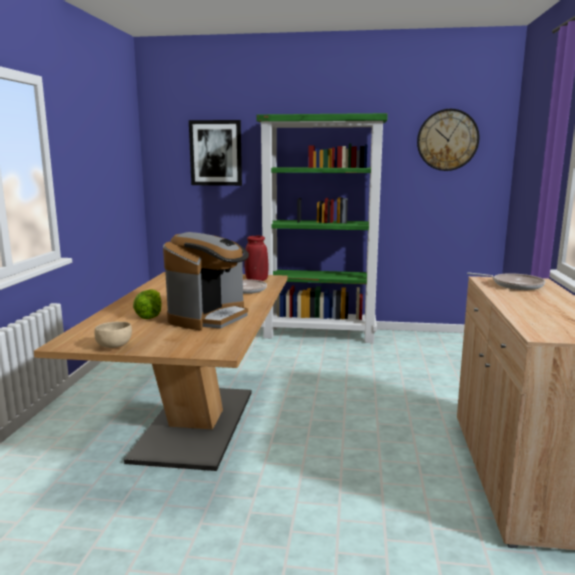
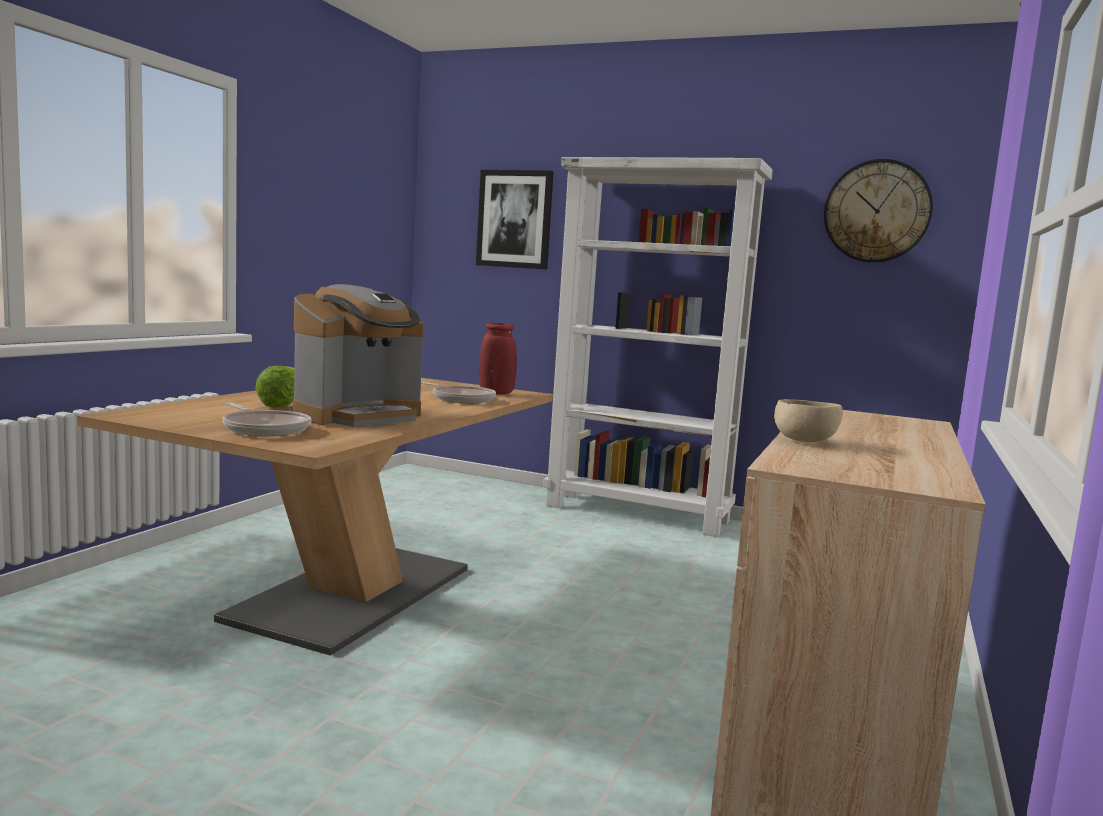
camera: 15 degrees right, 5 degrees down
beige bowl [95,322,132,348] -> beige bowl moved to [774,399,843,442]
green bookcase [256,113,388,343] -> white bookcase [543,157,773,537]
frying pan [467,273,546,290] -> frying pan moved to [222,403,312,436]

